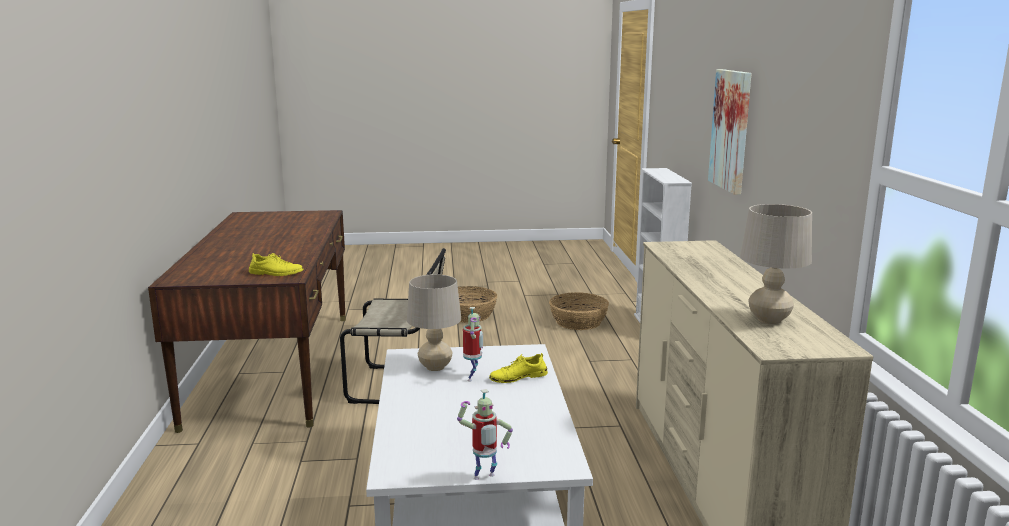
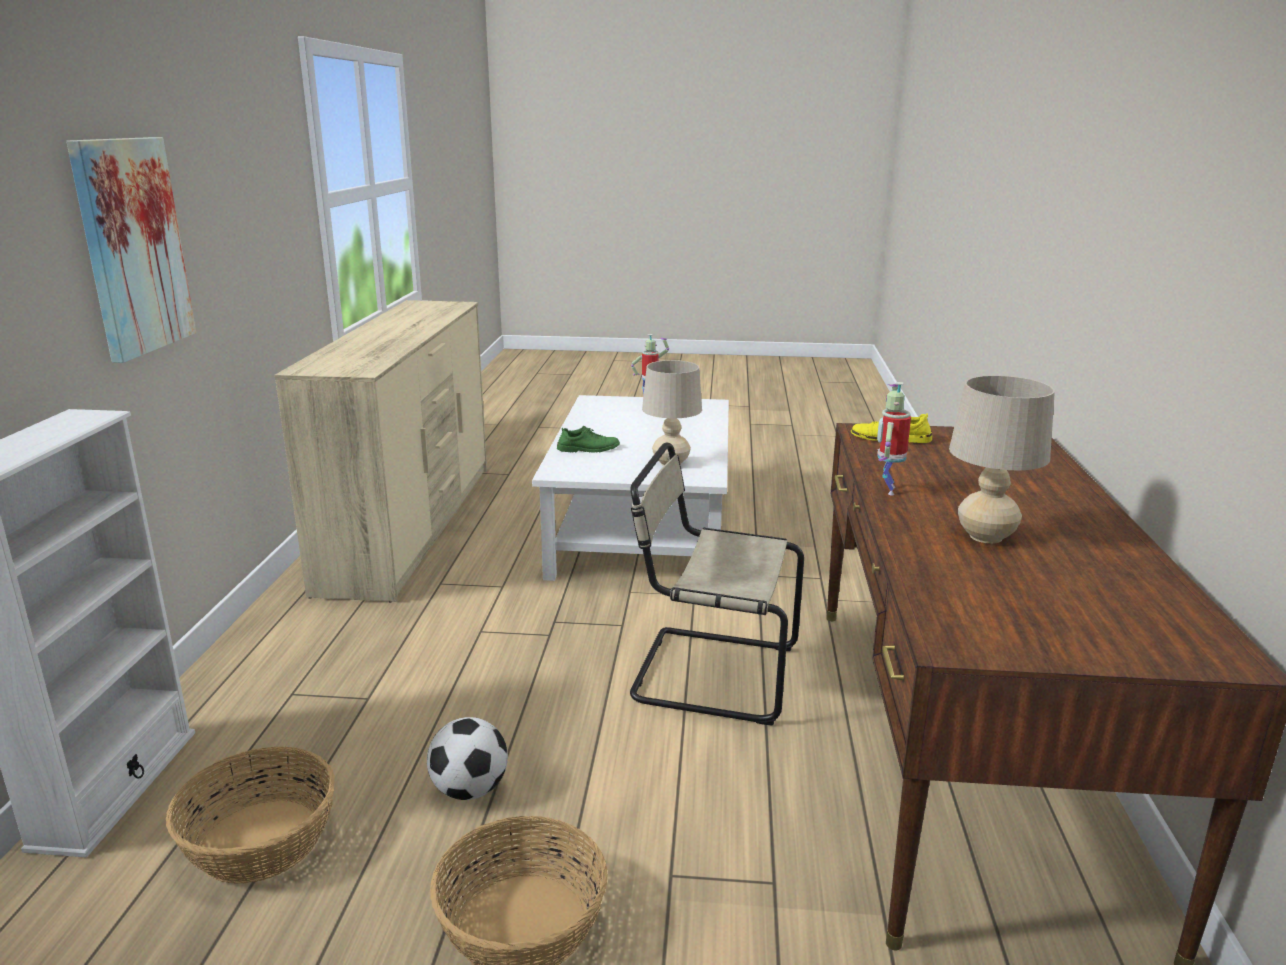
camera: 170 degrees left, 5 degrees up
toy robot [463,307,483,382] -> toy robot moved to [877,382,911,495]
yellow shoe [489,353,548,383] -> green shoe [557,426,620,453]
beige table lamp [740,204,812,324] -> beige table lamp moved to [949,375,1055,544]
none -> football [427,717,508,800]

